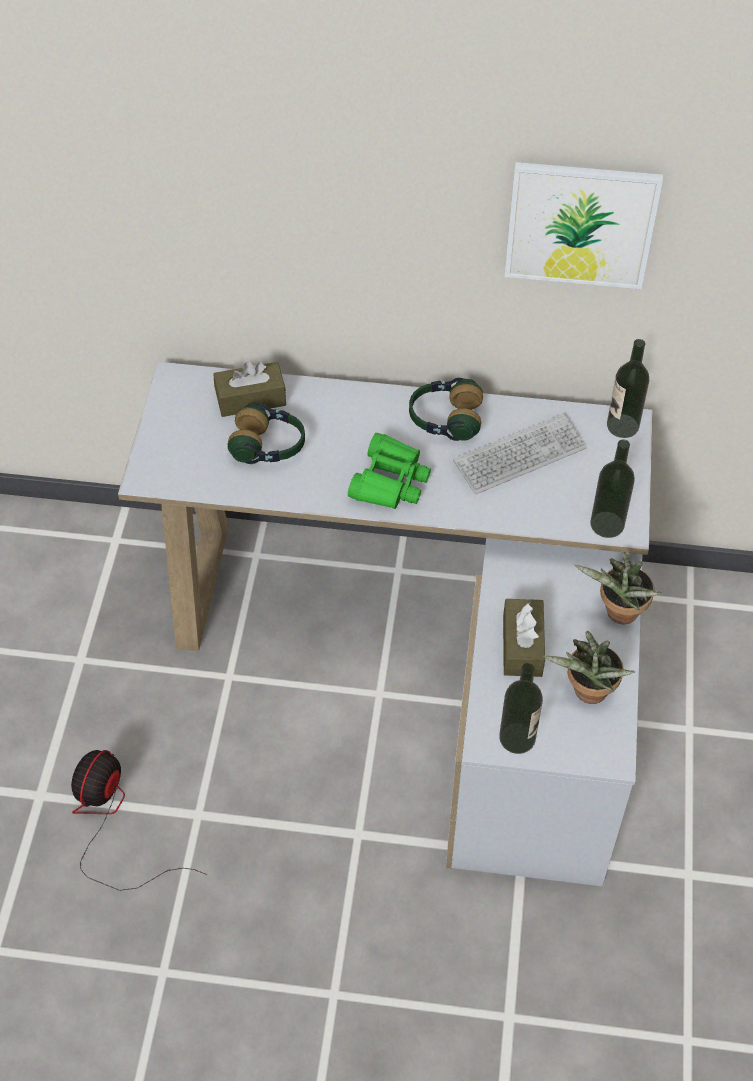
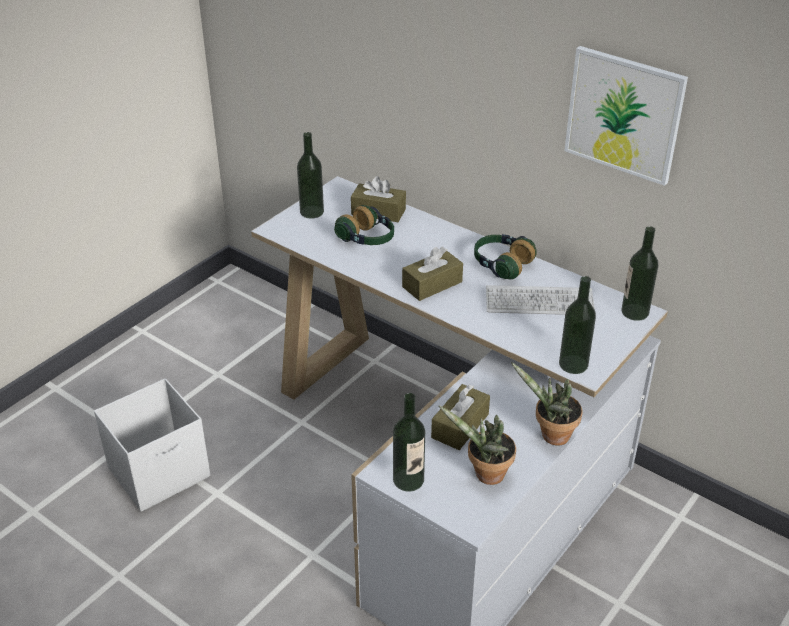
camera: 30 degrees right, 15 degrees down
fan [71,750,208,891] -> white storage box [94,379,210,512]
green binoculars [348,433,431,509] -> brown tissue box [402,246,463,301]
none -> bottle [297,132,324,219]

